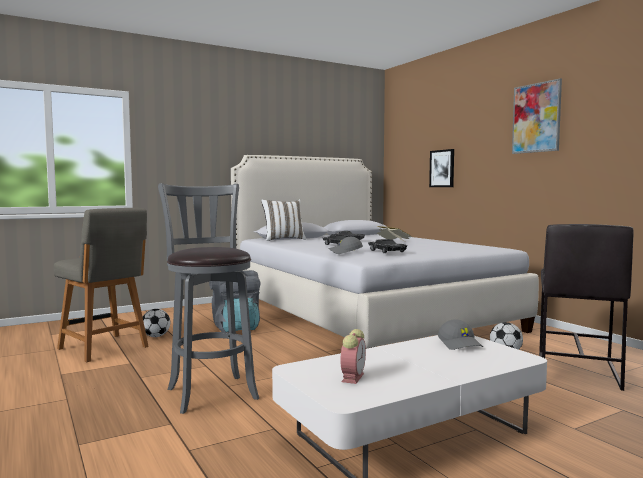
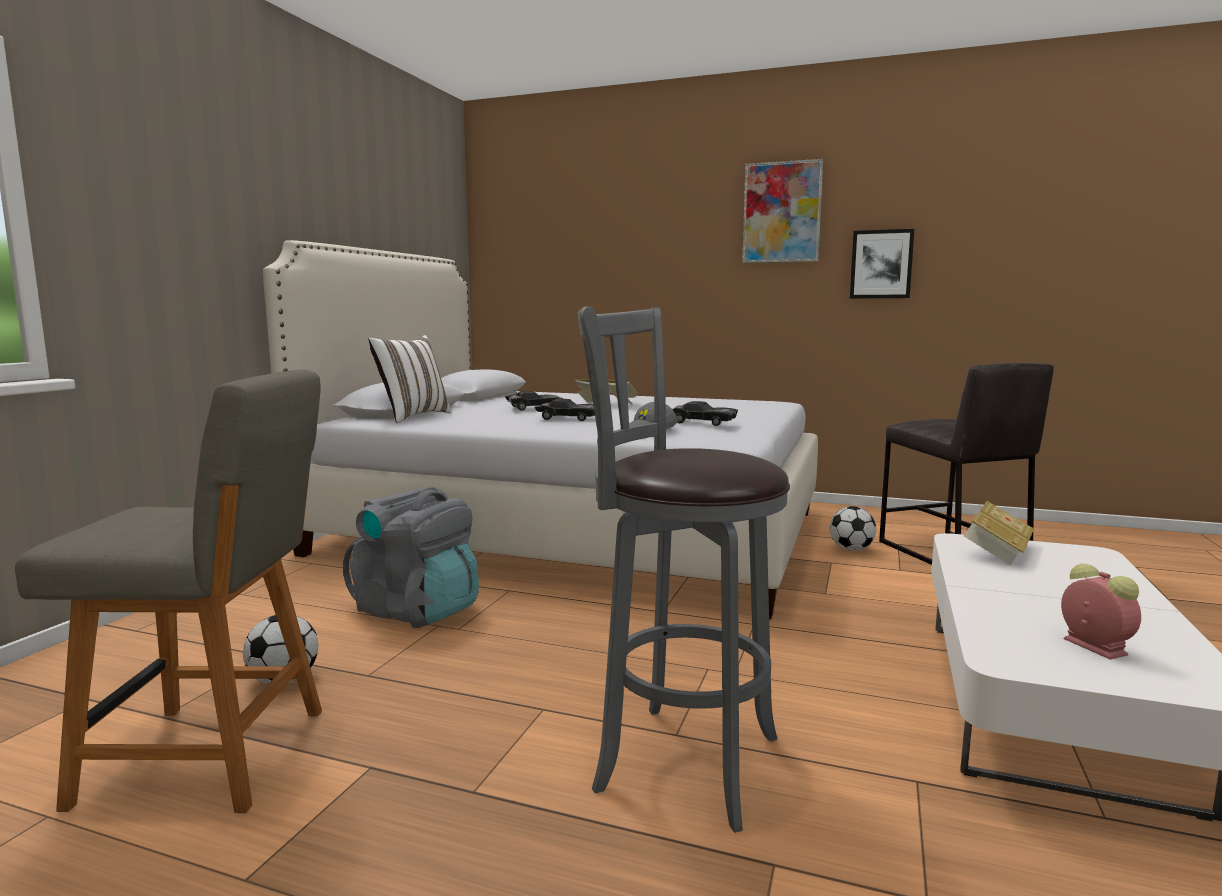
camera: 40 degrees left, 5 degrees up
picture [429,149,454,187] -> picture moved to [850,229,914,299]
grey cap [438,319,483,350] -> book [964,501,1034,565]

